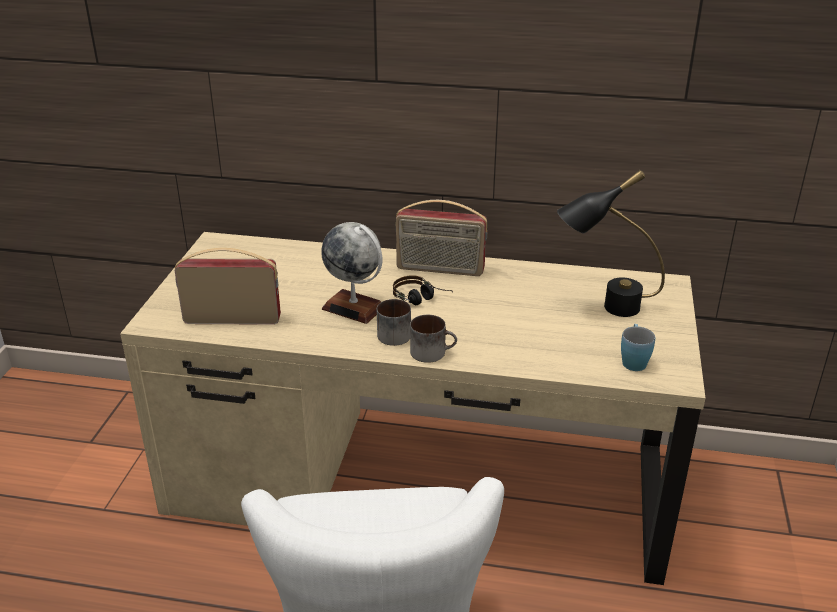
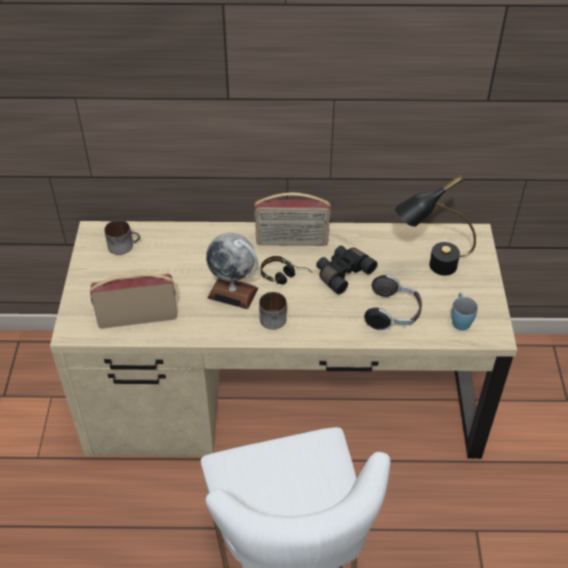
camera: 10 degrees left, 15 degrees up
mug [410,315,457,363] -> mug moved to [104,220,140,255]
none -> black binoculars [316,246,378,295]
none -> headphones [364,275,422,330]

